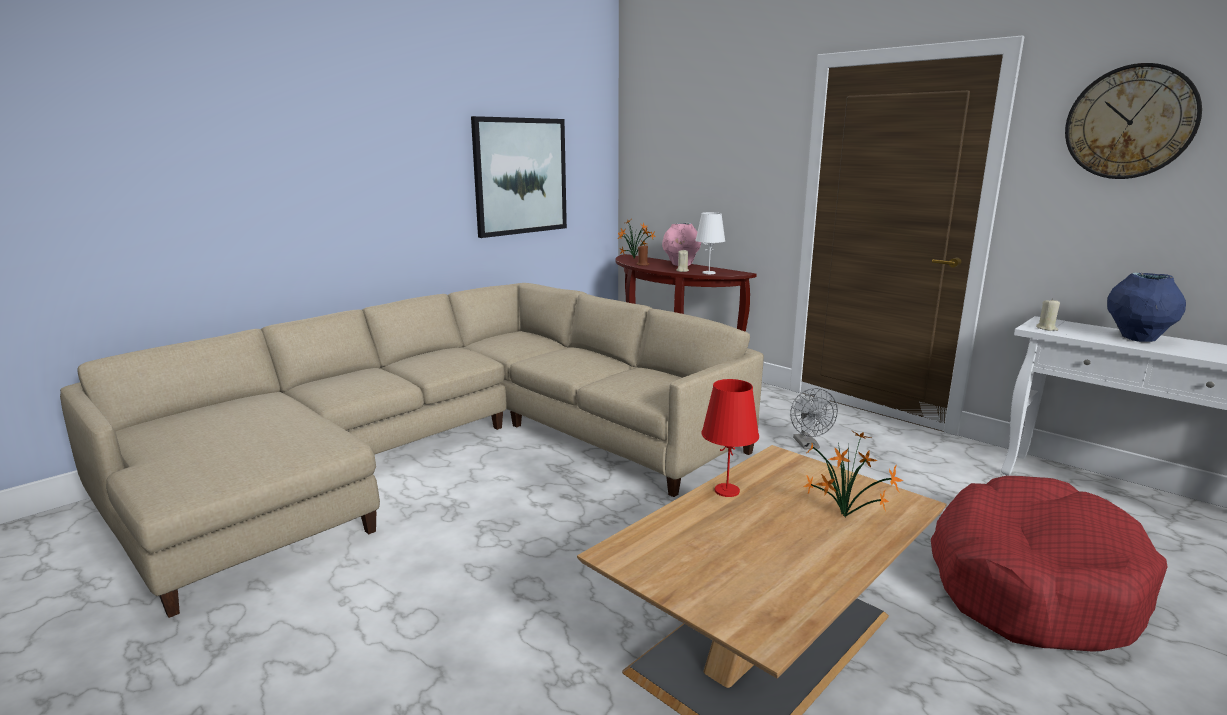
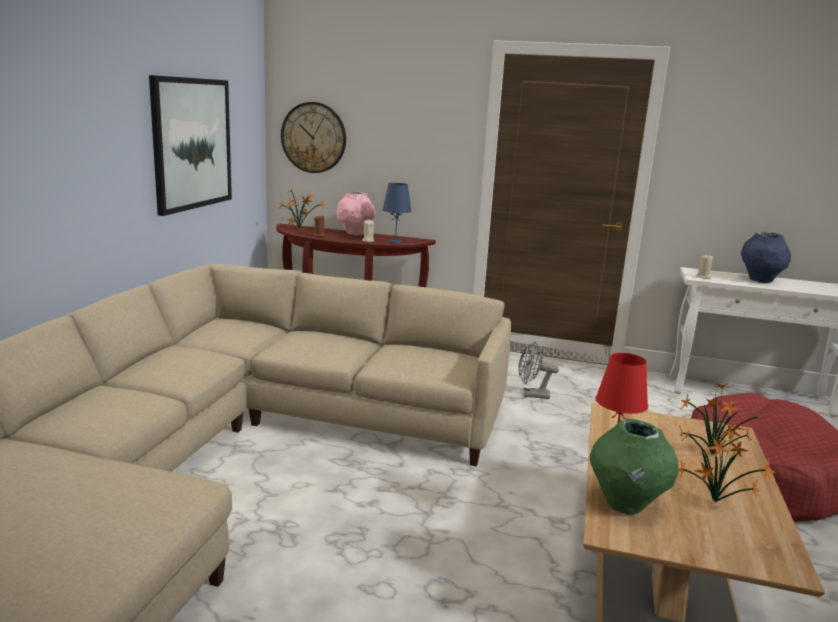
camera: 30 degrees left, 0 degrees up
white table lamp [695,212,725,274] -> blue table lamp [382,183,411,243]
grey fan [790,388,838,450] -> grey fan turned 135 degrees clockwise [518,342,559,399]
wall clock [1065,63,1202,179] -> wall clock moved to [281,102,346,173]
none -> green vase [590,419,679,515]
none -> potted plant [679,422,776,503]

